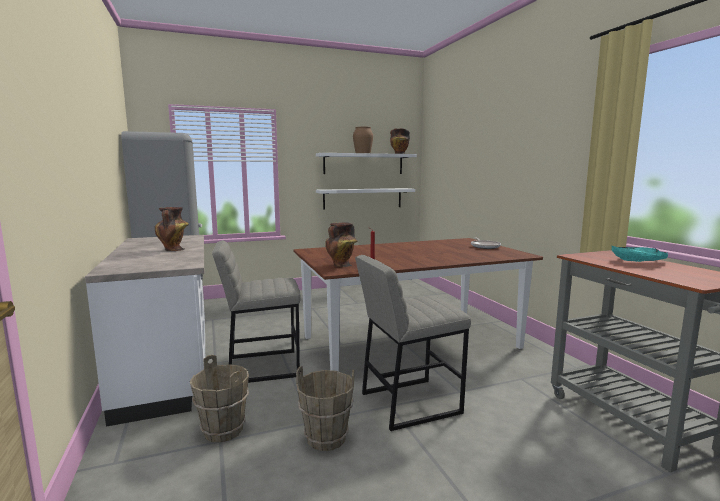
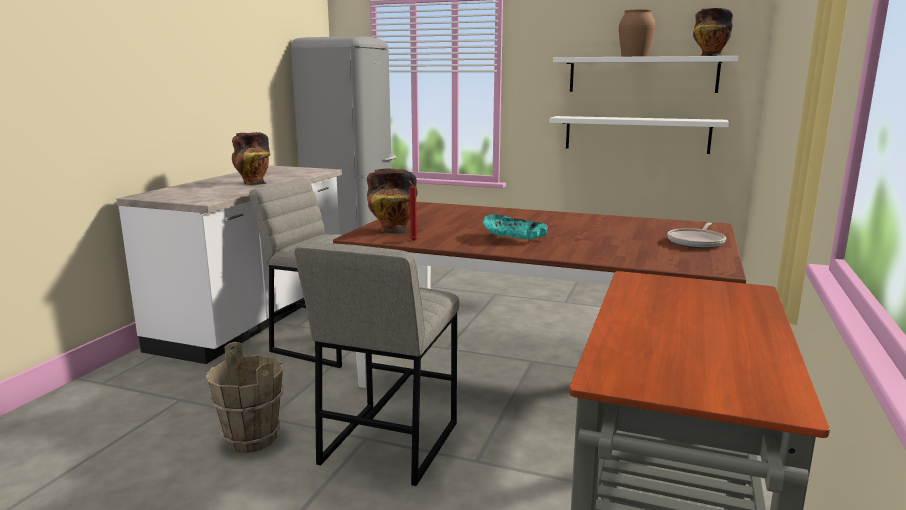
camera: 40 degrees right, 5 degrees up
brown bucket [190,355,249,442] -> none
grey chair [355,255,471,431] -> grey chair turned 90 degrees counterclockwise [294,242,459,486]
turquoise bowl [612,246,668,262] -> turquoise bowl moved to [483,214,548,239]

